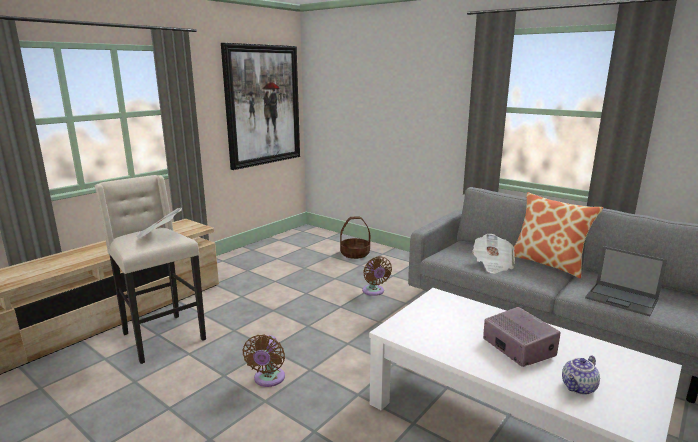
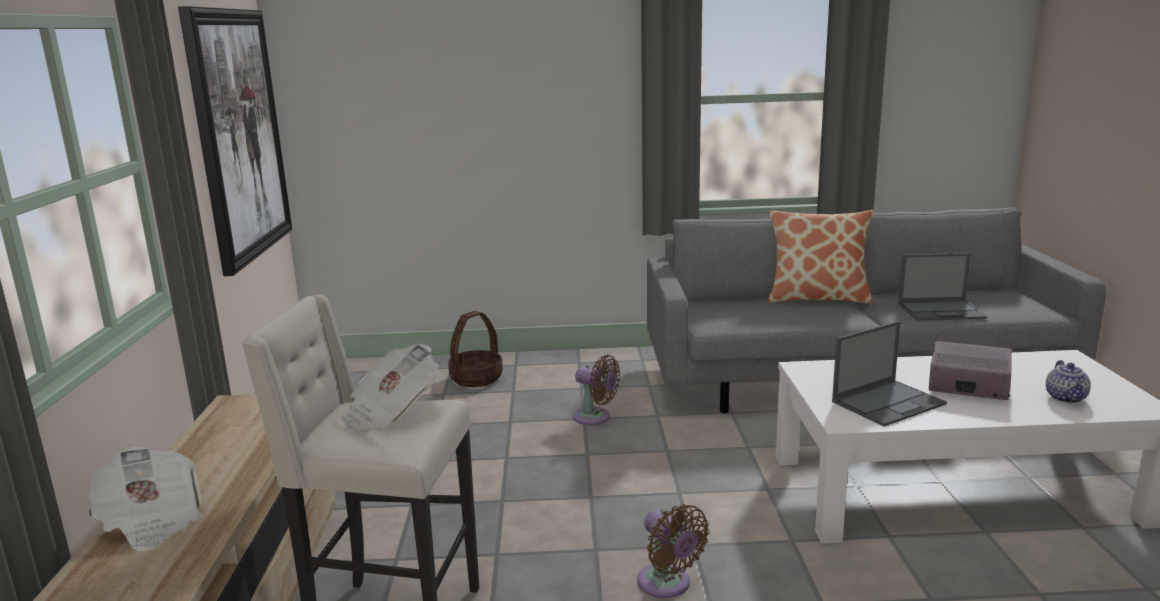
camera: 40 degrees left, 0 degrees up
newspaper [472,234,515,273] -> newspaper moved to [88,446,202,551]
none -> laptop [832,321,947,427]

